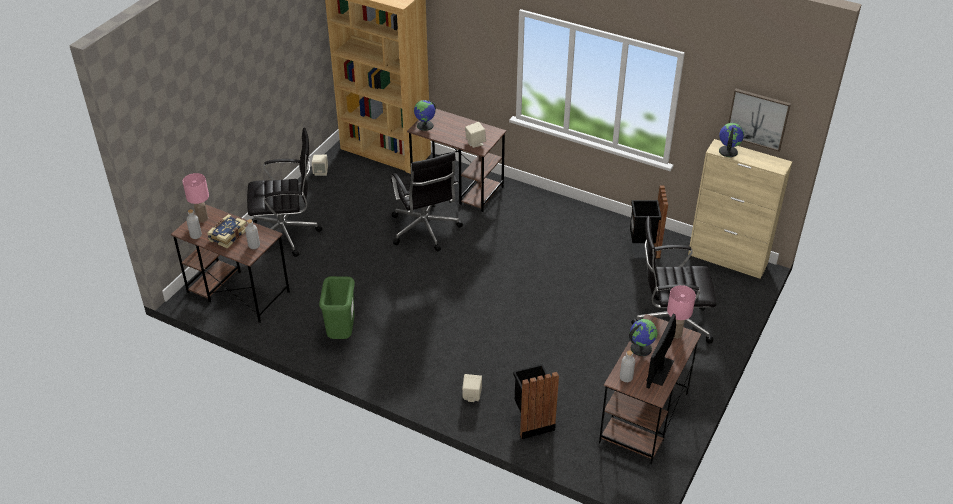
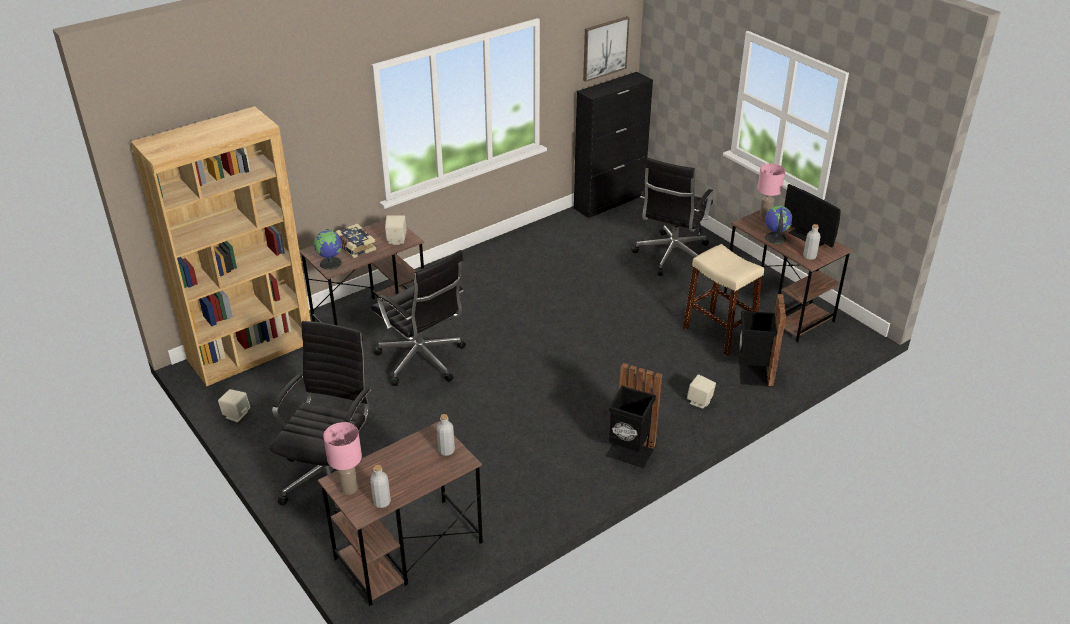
camera: 65 degrees left, 5 degrees down
book [207,214,247,248] -> book moved to [336,224,376,258]
green trash can [319,276,355,339] -> none
black office chair [391,152,463,251] -> black office chair turned 45 degrees clockwise [371,250,466,386]
black trash can [630,185,668,259] -> black trash can moved to [605,363,662,468]
beige cabinet [688,139,792,279] -> black cabinet [574,72,653,218]
globe [719,123,744,157] -> none
none -> beige stool [683,244,764,357]

